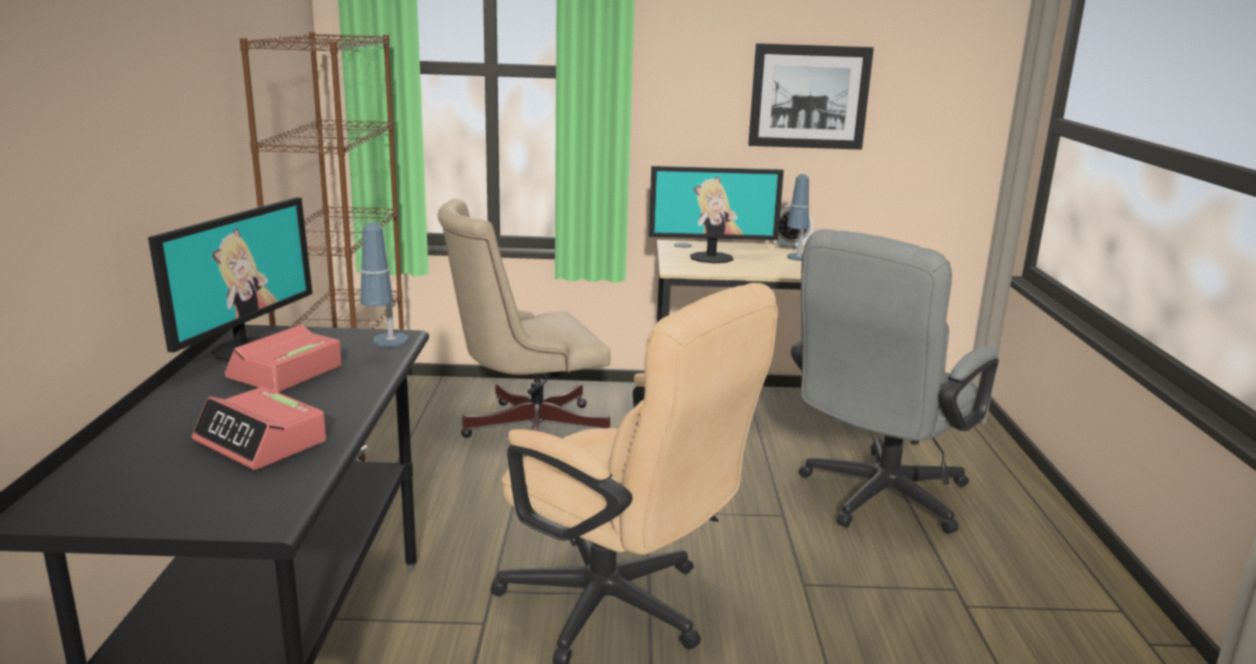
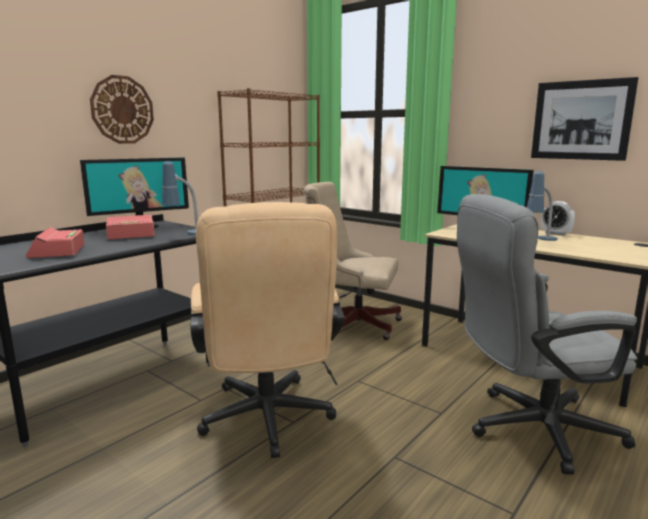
camera: 40 degrees right, 5 degrees down
none -> wall clock [90,75,154,144]

